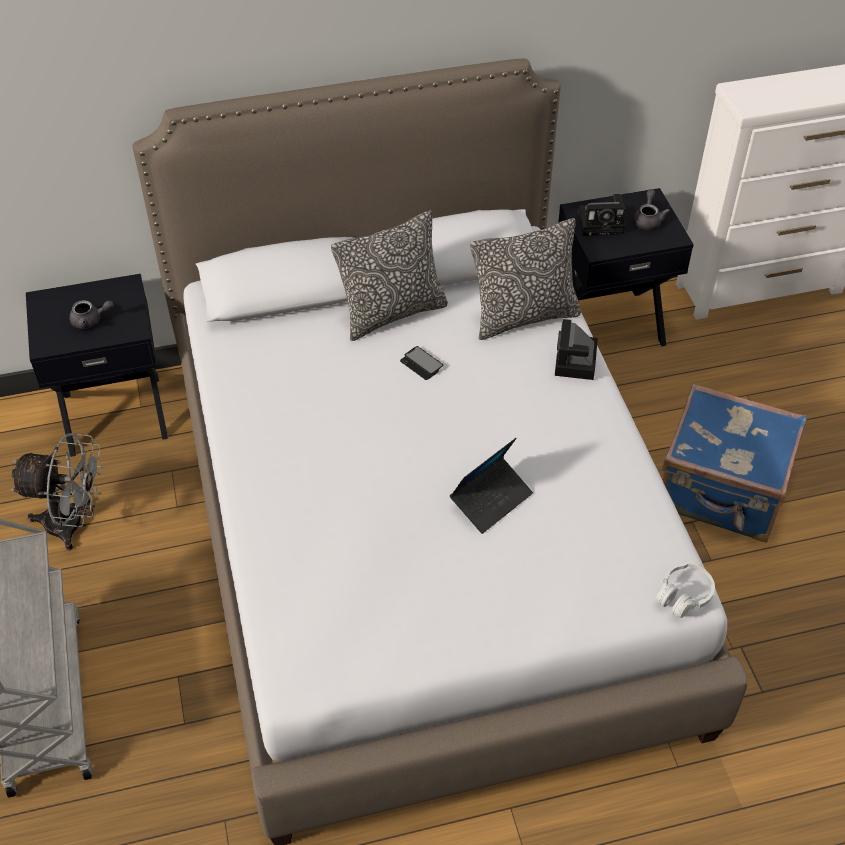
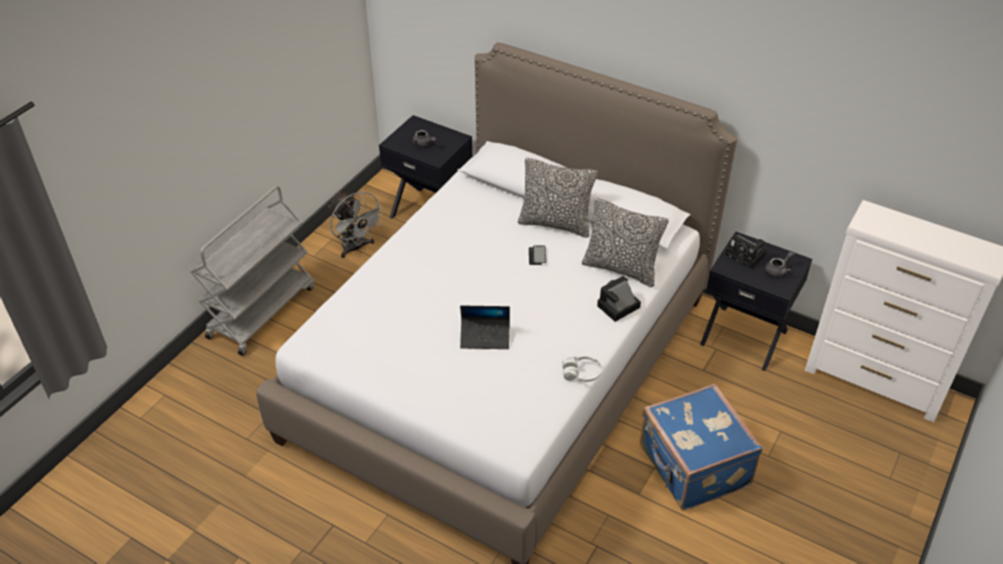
camera: 45 degrees right, 5 degrees down
white headphones [656,563,715,618] -> white headphones moved to [562,355,602,382]

